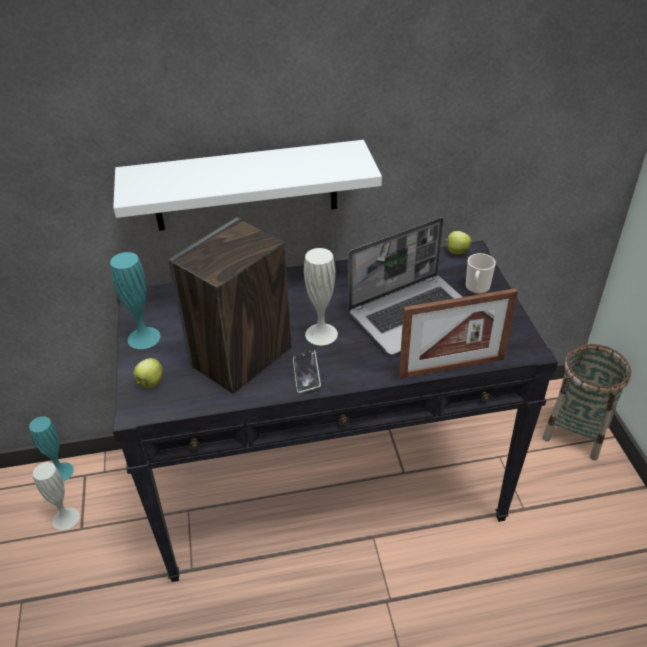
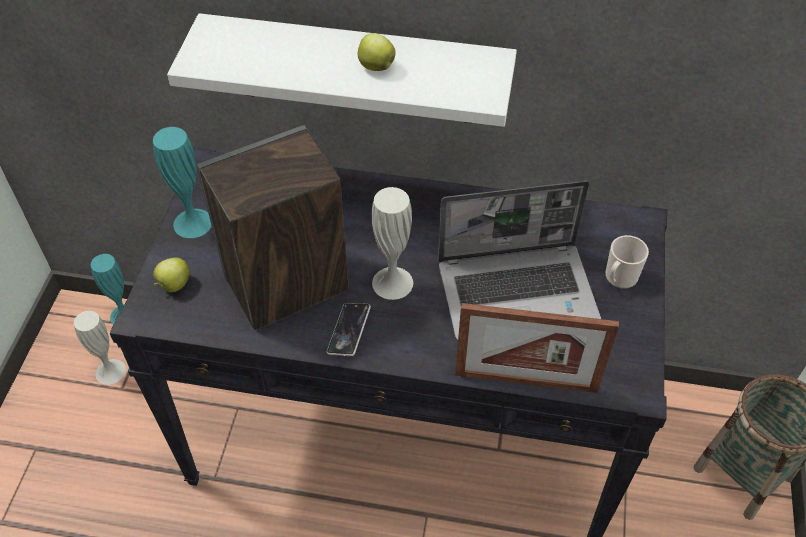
camera: 20 degrees right, 10 degrees up
apple [445,231,472,254] -> apple moved to [357,33,396,71]

